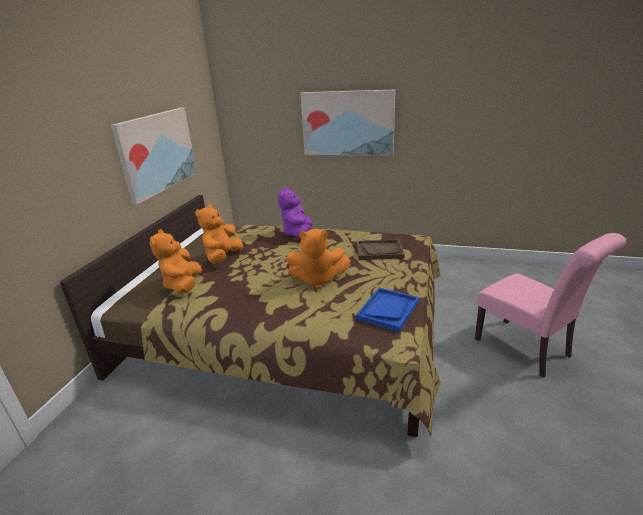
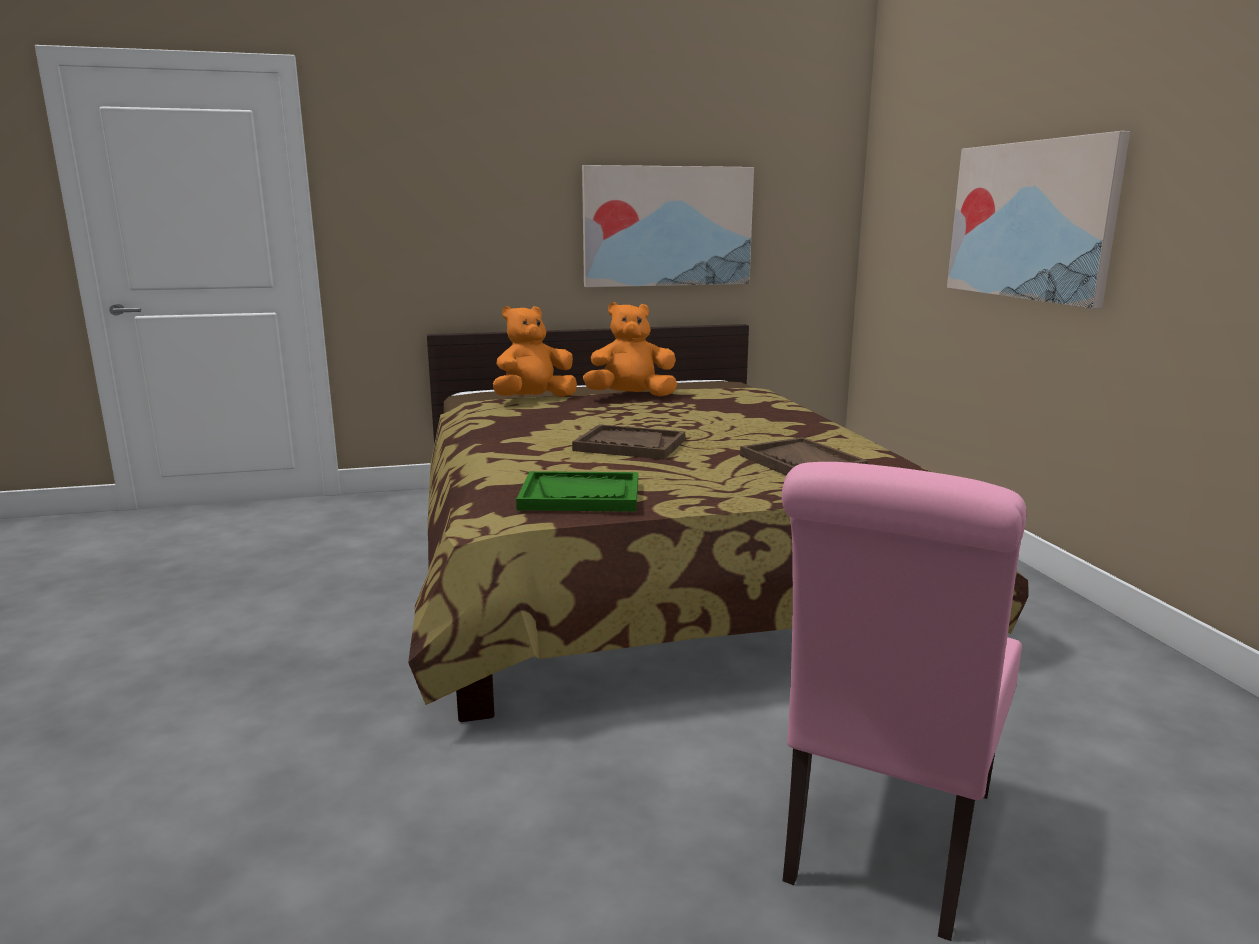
camera: 60 degrees right, 10 degrees down
purple plush toy [278,187,312,238] -> none
orange plush toy [286,228,350,289] -> brown tray [572,424,685,460]
blue tray [356,288,419,332] -> green tray [516,471,638,512]

